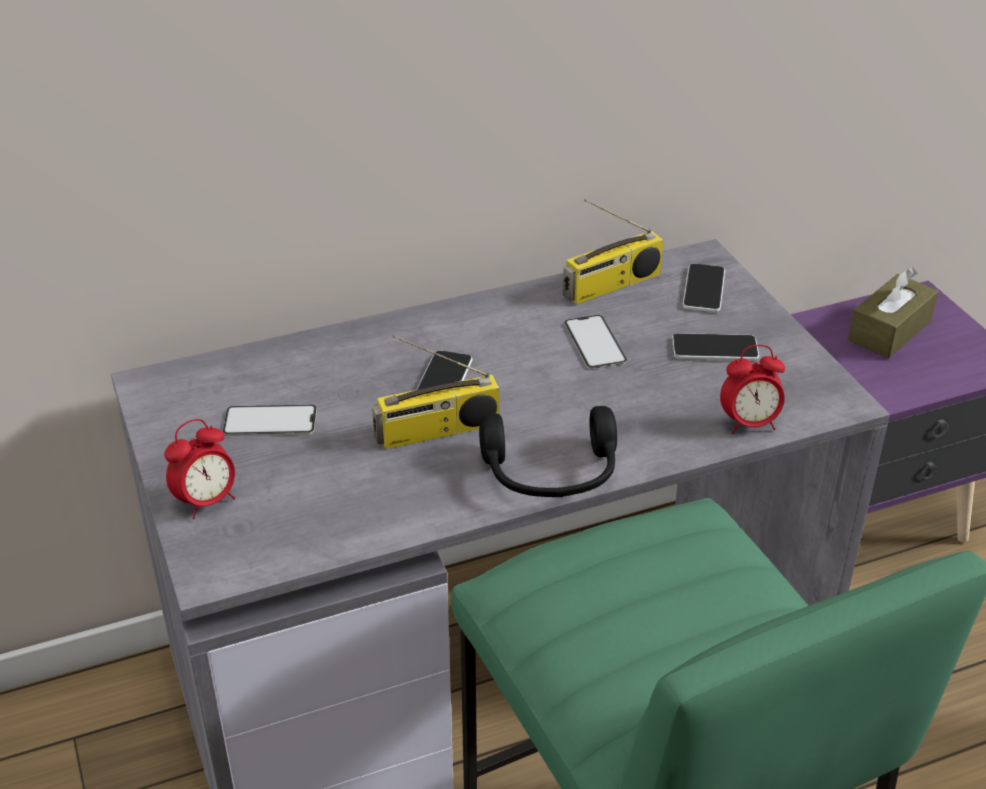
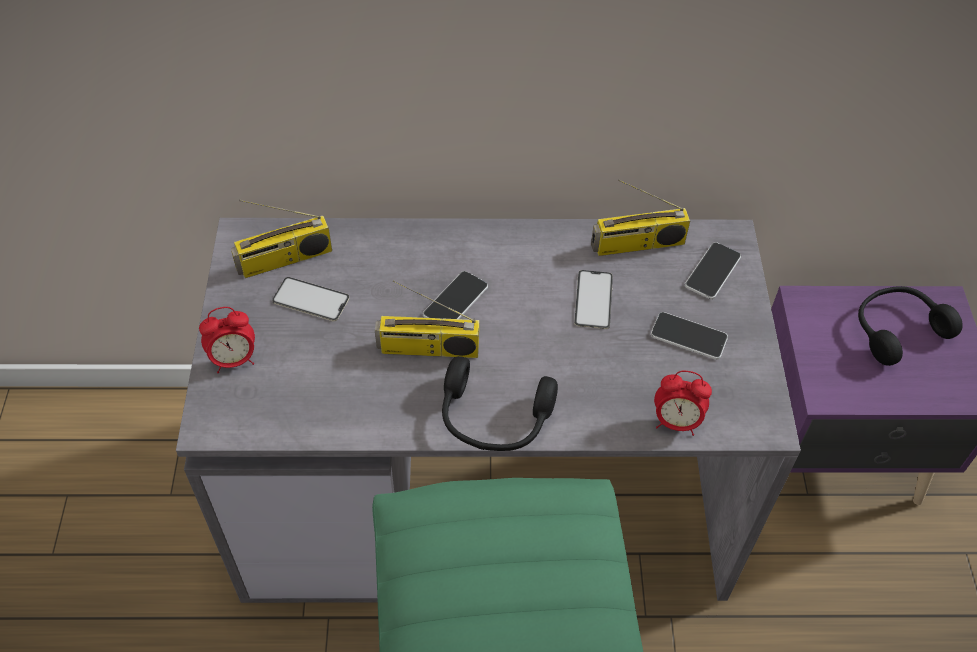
camera: 20 degrees right, 15 degrees up
brown tissue box [848,268,939,358] -> black headphones [858,286,963,366]
none -> radio [231,200,332,278]

